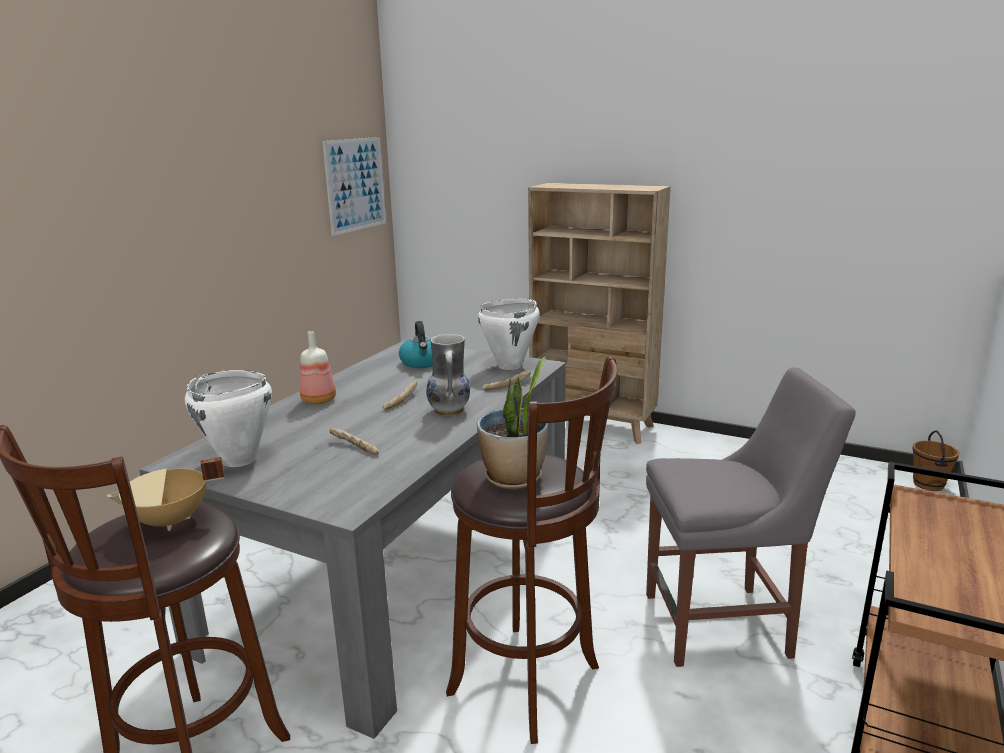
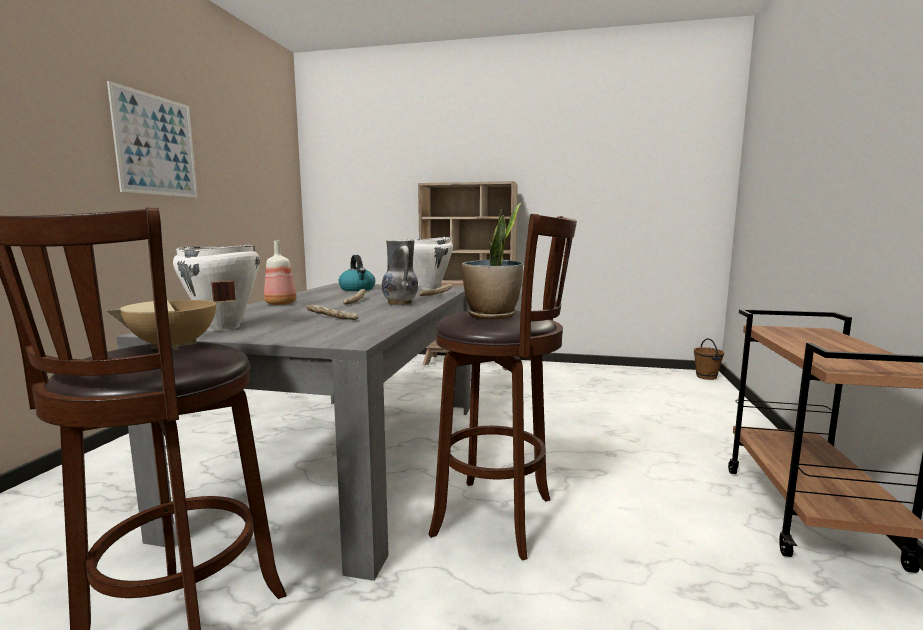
camera: 15 degrees left, 10 degrees down
picture [322,137,386,236] -> picture moved to [107,81,198,198]
grey chair [646,367,856,667] -> none

